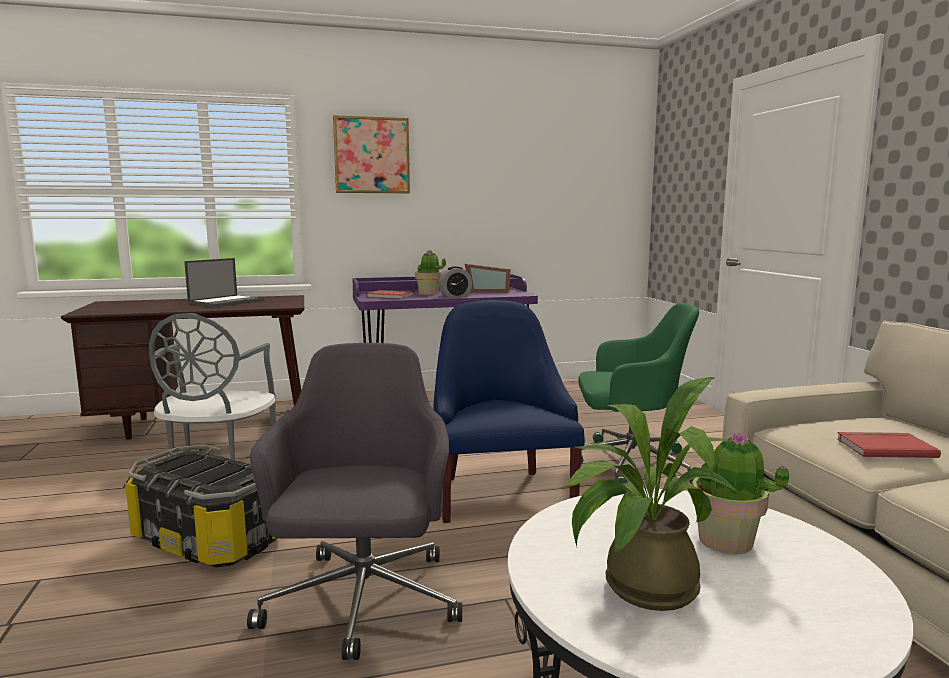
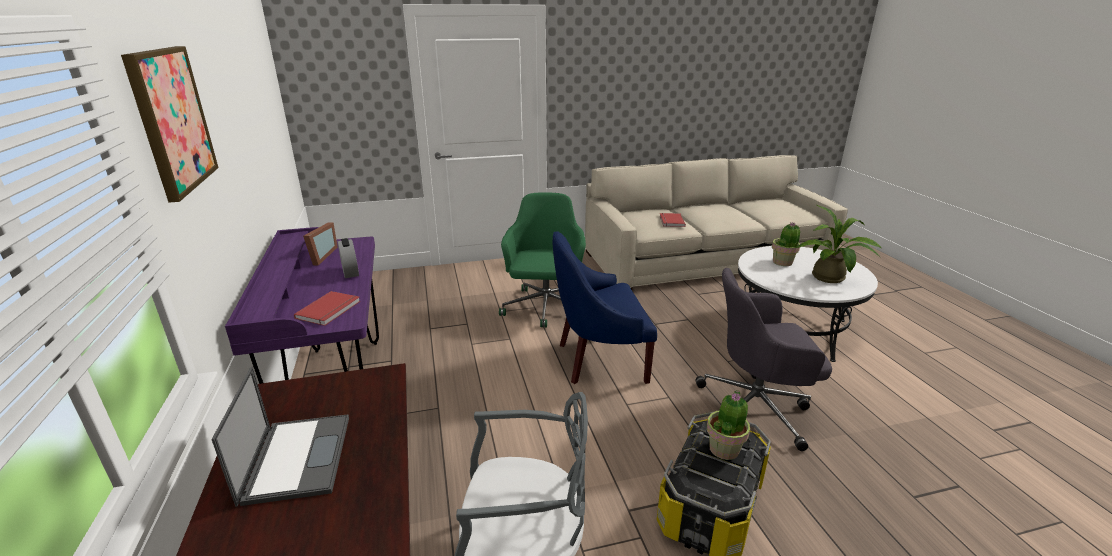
camera: 90 degrees left, 15 degrees up
laptop [184,258,264,307] -> laptop turned 45 degrees clockwise [211,367,349,507]
potted plant [415,250,446,295] -> potted plant moved to [707,390,750,460]

